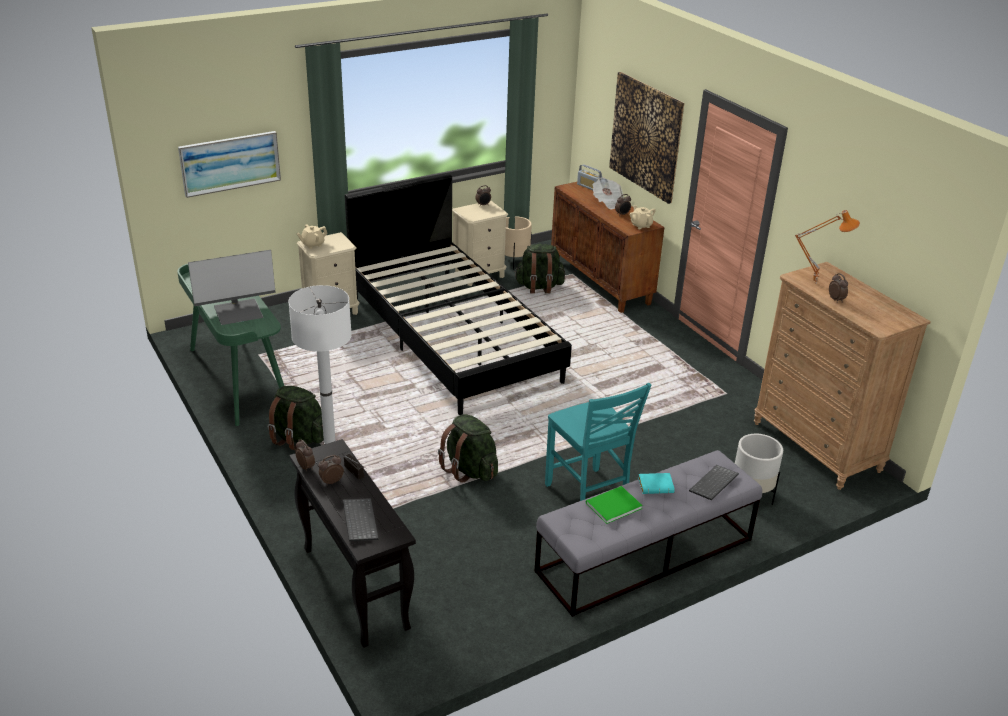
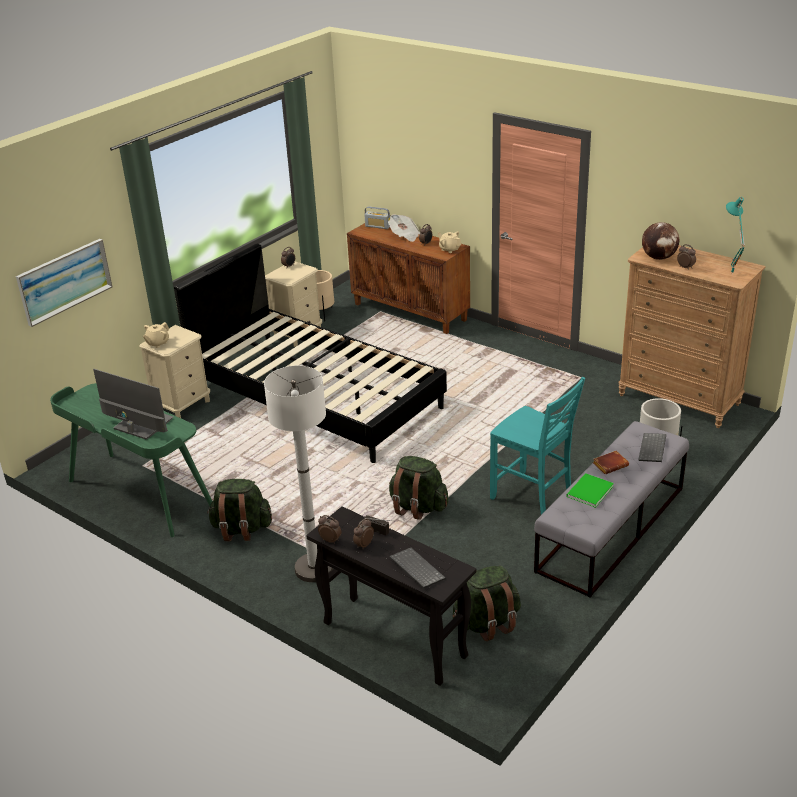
camera: 20 degrees left, 0 degrees up
monitor [188,250,276,325] -> monitor turned 105 degrees counterclockwise [93,369,173,440]
green backpack [514,244,565,293] -> green backpack moved to [453,566,521,641]
picture [609,72,684,204] -> none
turquoise book [638,473,675,494] -> brown book [593,451,629,474]
orange table lamp [795,210,860,283] -> globe [642,222,680,260]
none -> turquoise table lamp [726,197,745,275]

